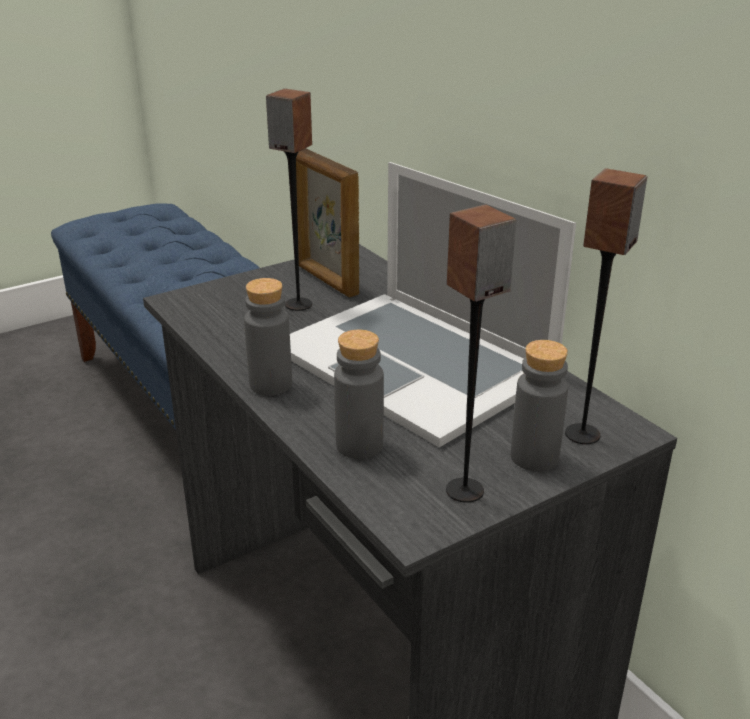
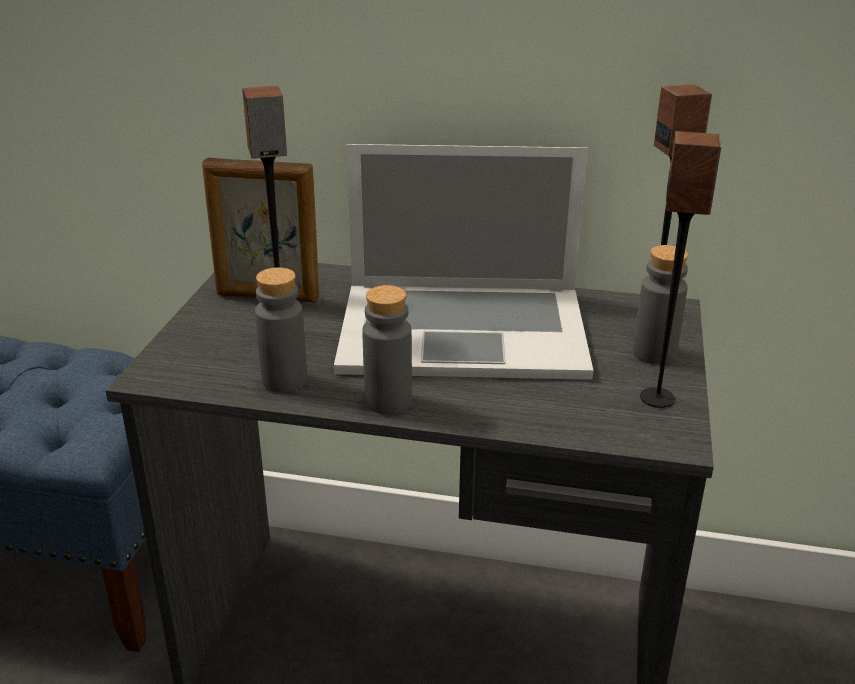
camera: 45 degrees left, 0 degrees up
grey bottle [334,330,384,459] -> grey bottle moved to [255,267,307,393]

